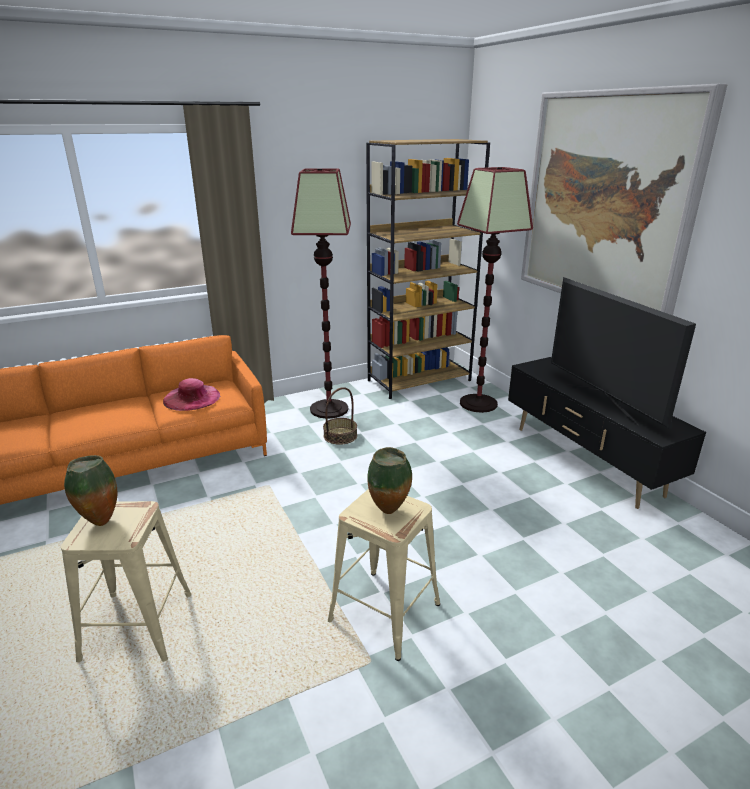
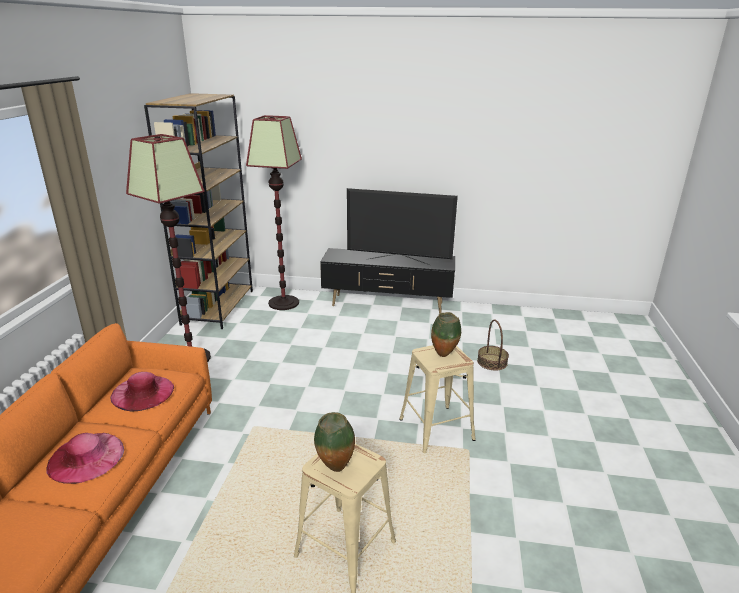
camera: 55 degrees left, 0 degrees up
basket [323,387,357,445] -> basket moved to [477,319,509,371]
picture [521,84,727,315] -> none
none -> pink hat [47,433,124,484]

